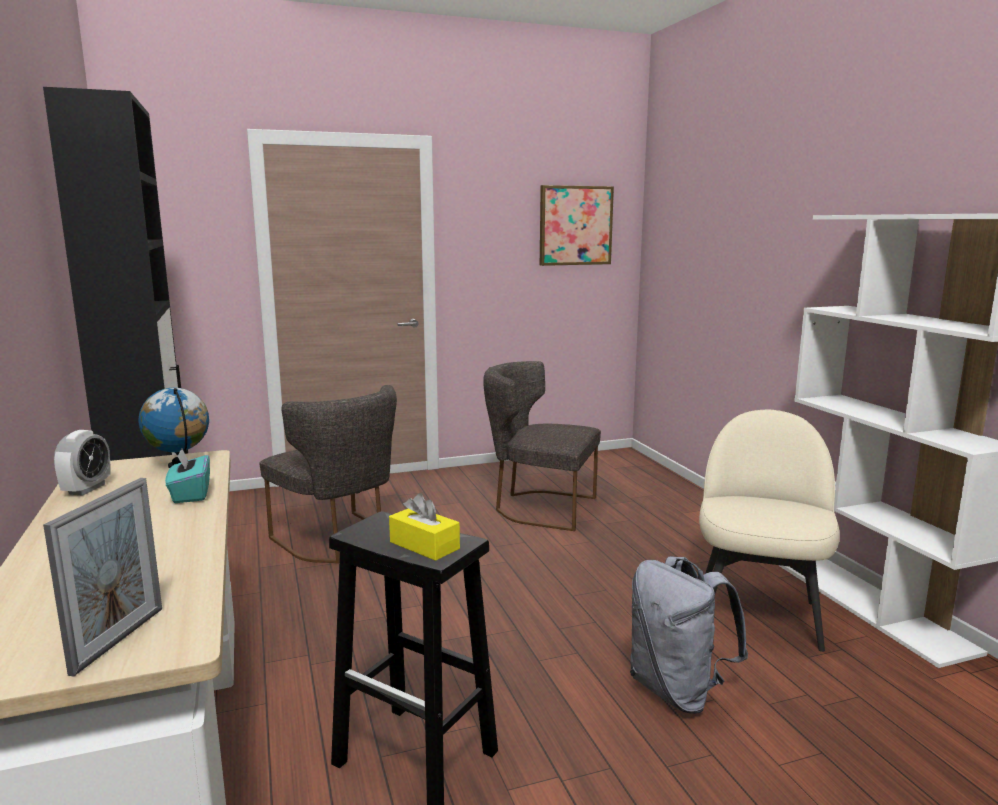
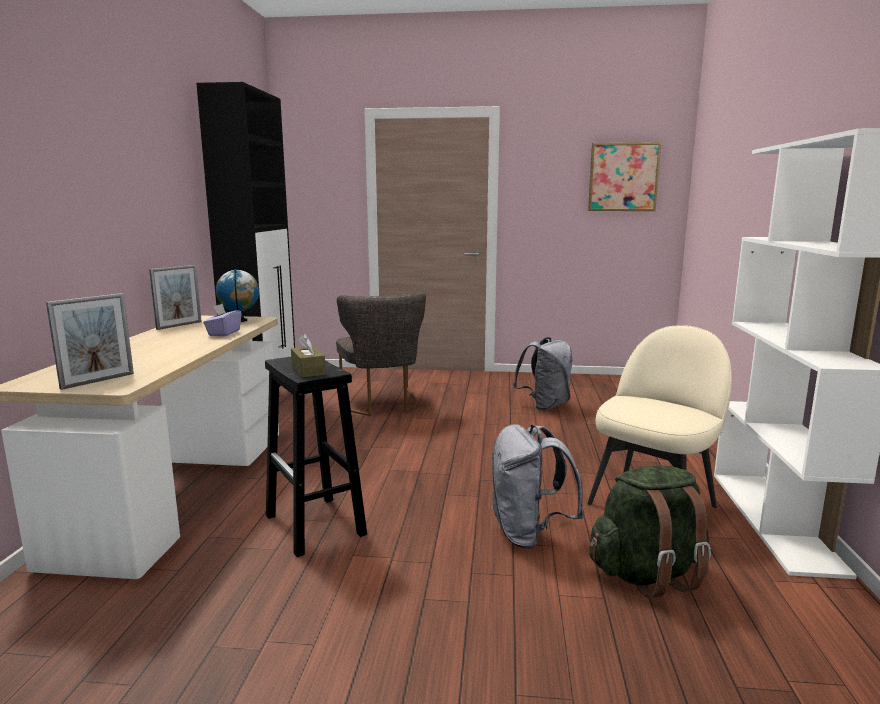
camera: 25 degrees right, 0 degrees up
alarm clock [54,430,111,496] -> picture frame [149,265,202,330]
turquoise tissue box [165,449,210,503] -> purple tissue box [203,304,241,336]
yellow tissue box [389,493,460,561] -> brown tissue box [291,333,326,378]
grey chair [483,361,601,531] -> grey backpack [513,337,573,411]
none -> green backpack [589,466,711,598]

